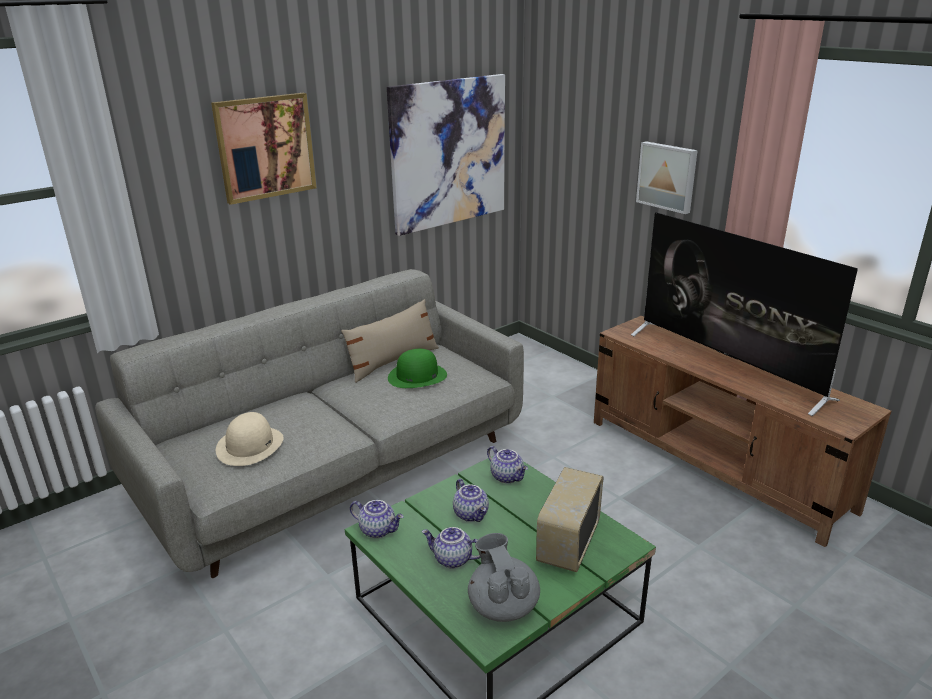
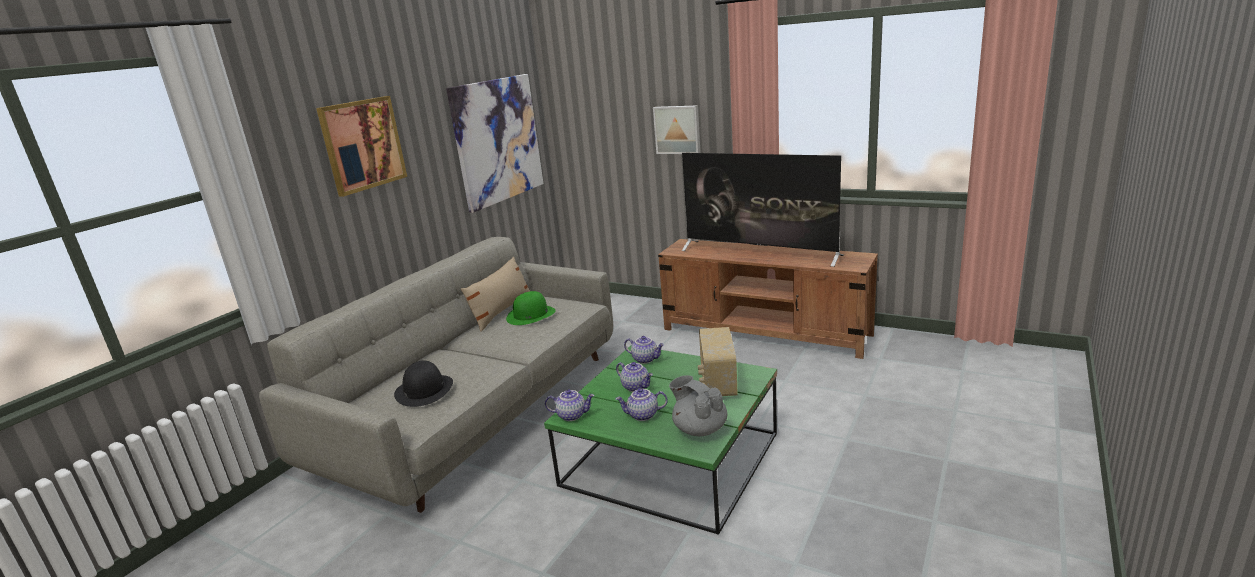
camera: 20 degrees left, 5 degrees down
beige hat [216,412,284,466] -> black hat [394,360,453,407]

